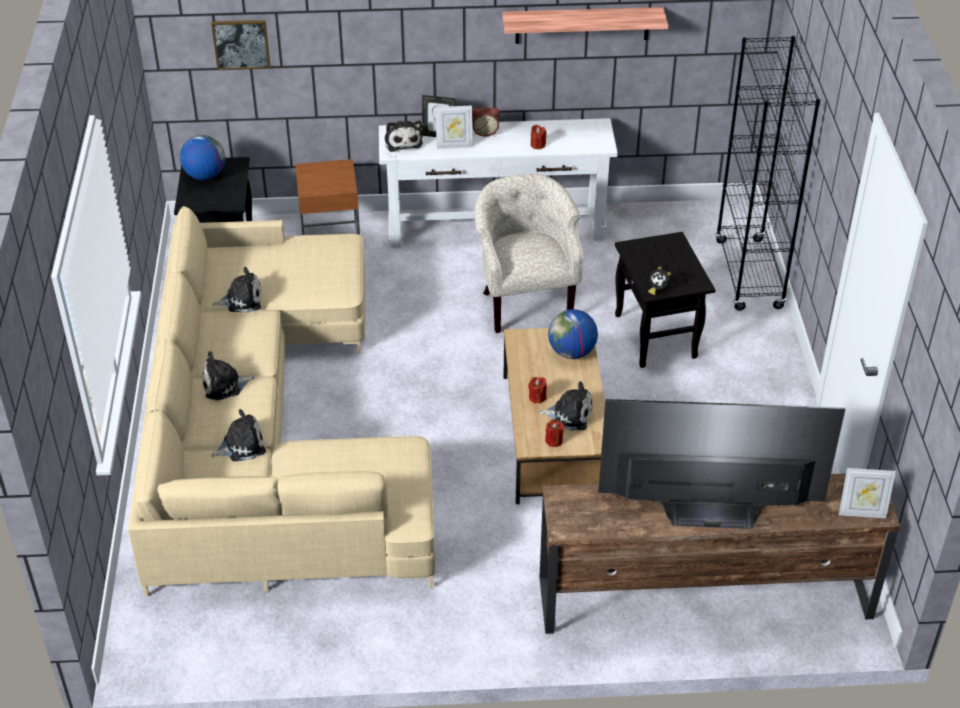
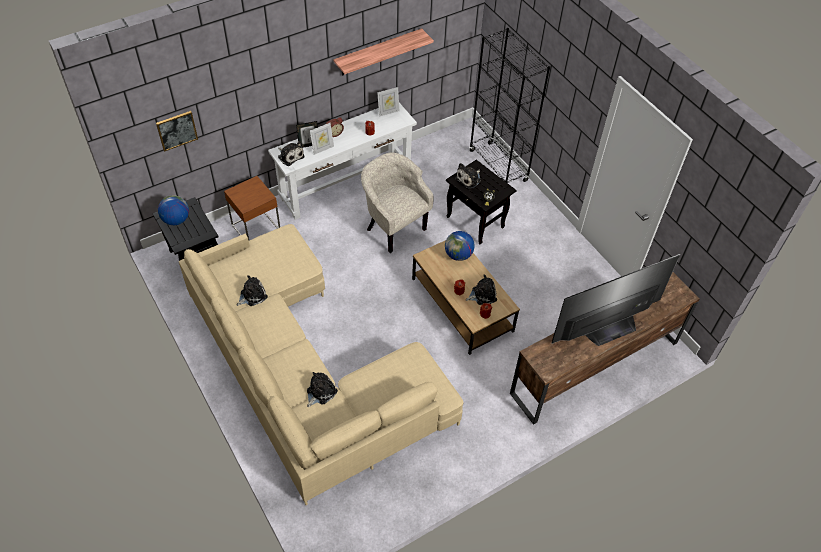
camera: 30 degrees left, 10 degrees up
plush toy [202,351,255,400] -> plush toy moved to [455,163,481,189]
picture frame [839,468,896,518] -> picture frame moved to [377,87,399,116]

